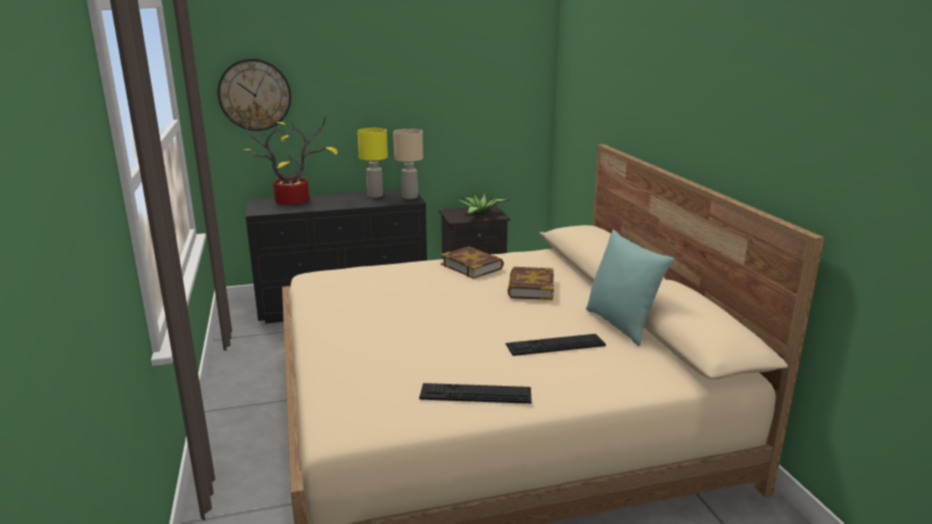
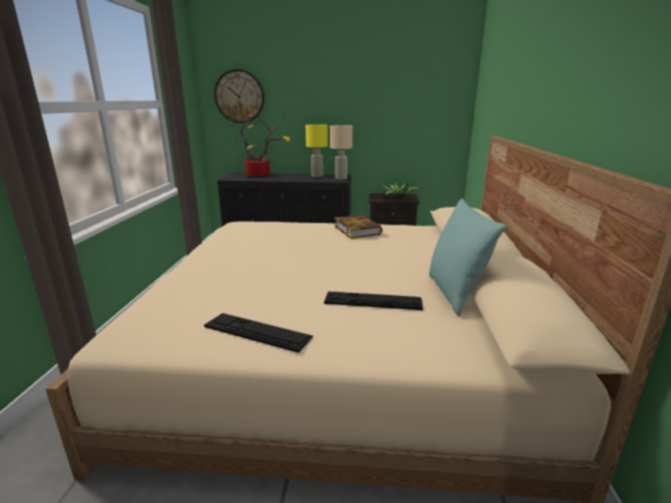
camera: 20 degrees right, 0 degrees up
book [508,267,554,300] -> none

